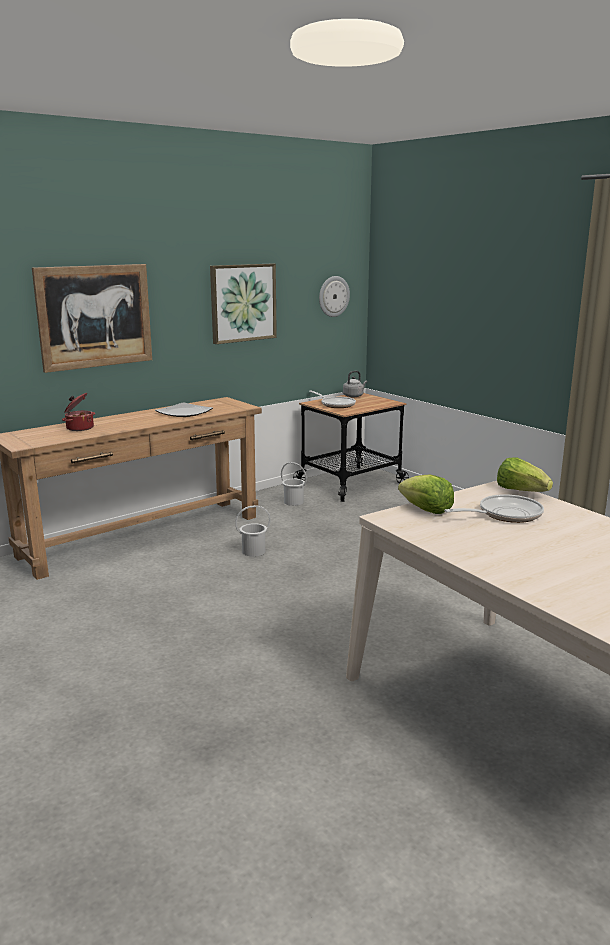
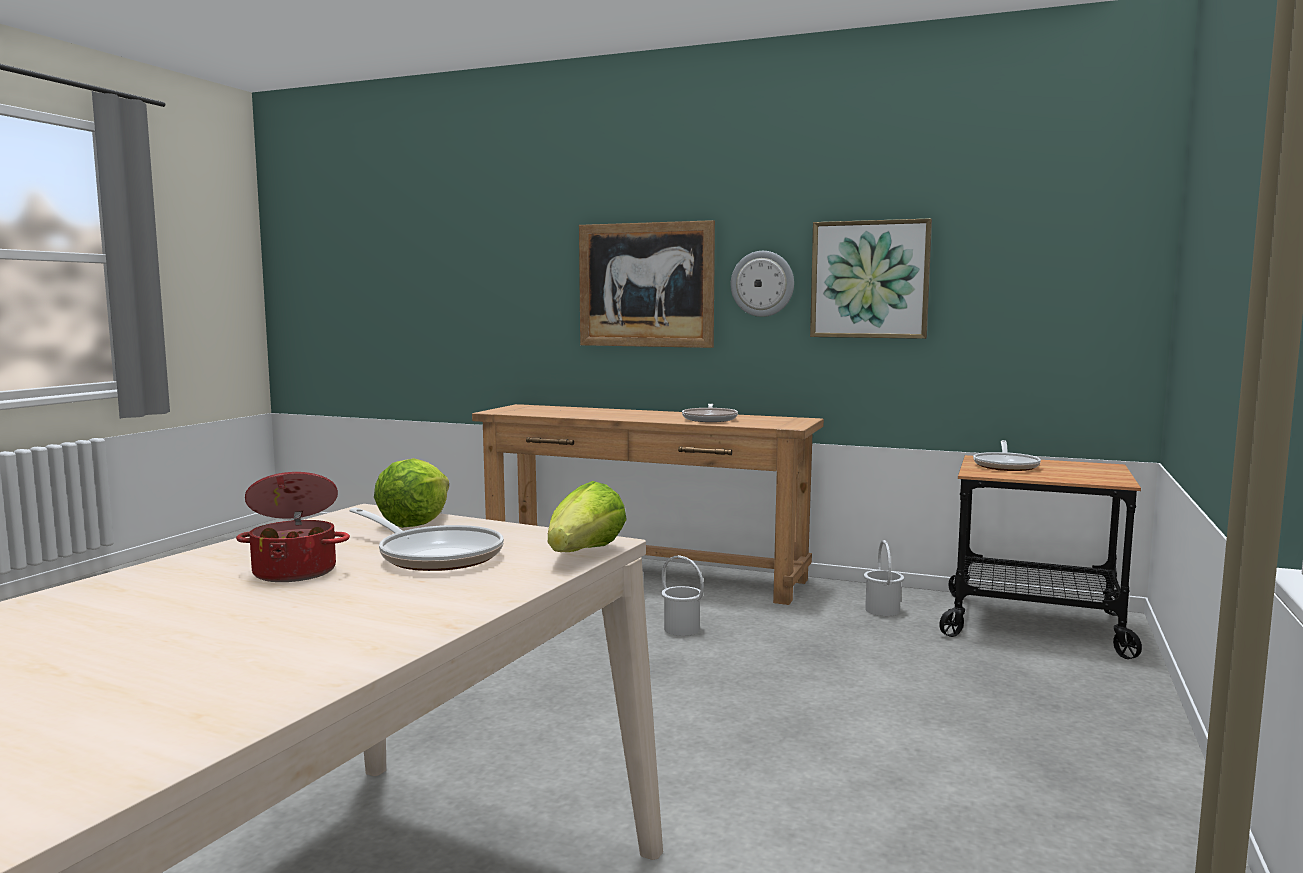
camera: 60 degrees right, 10 degrees down
cooking pot [62,393,95,431] -> cooking pot moved to [236,472,350,582]
plate [155,402,213,417] -> frying pan [682,404,738,422]
wall clock [319,276,350,317] -> wall clock moved to [731,251,794,317]
grey kettle [343,371,367,397] -> none

